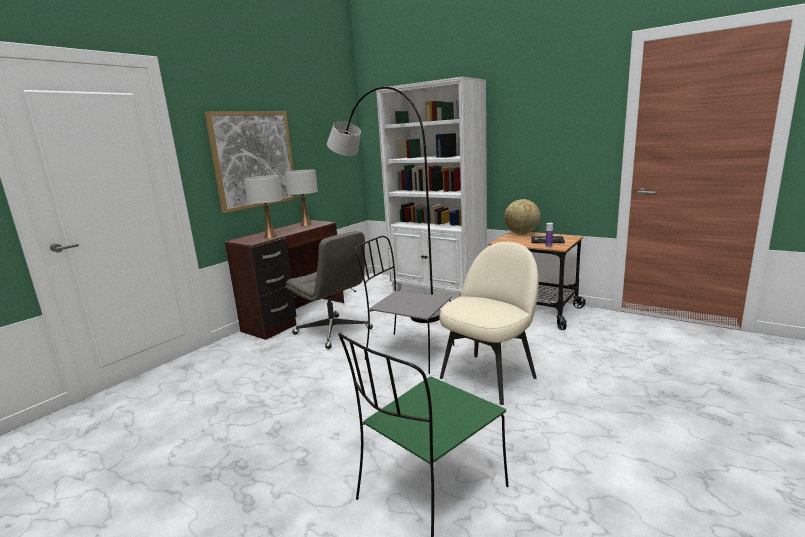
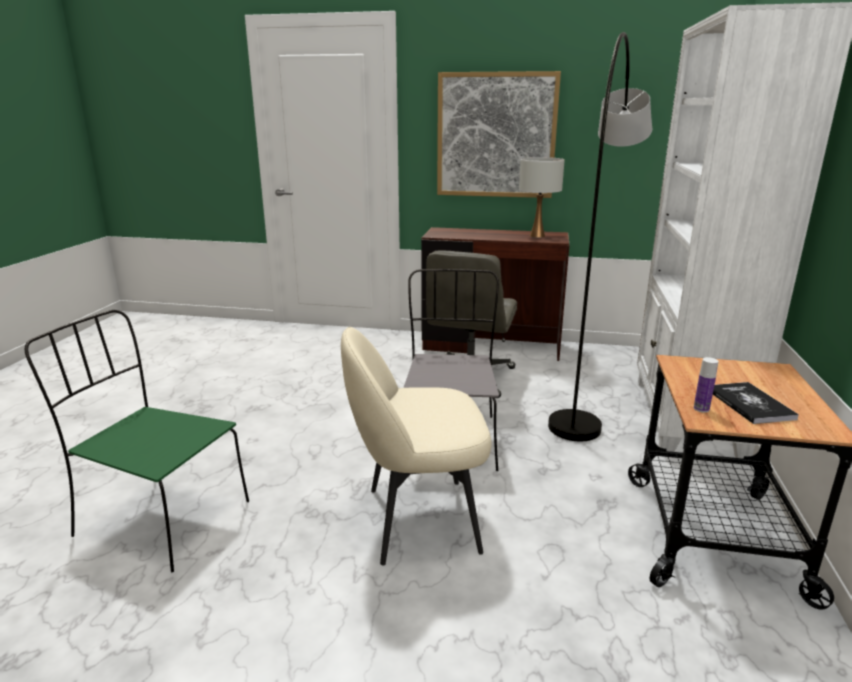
camera: 65 degrees right, 5 degrees up
white table lamp [244,175,283,238] -> none
beige chair [440,242,539,405] -> beige chair turned 150 degrees clockwise [341,327,492,565]
globe [504,199,540,234] -> none

